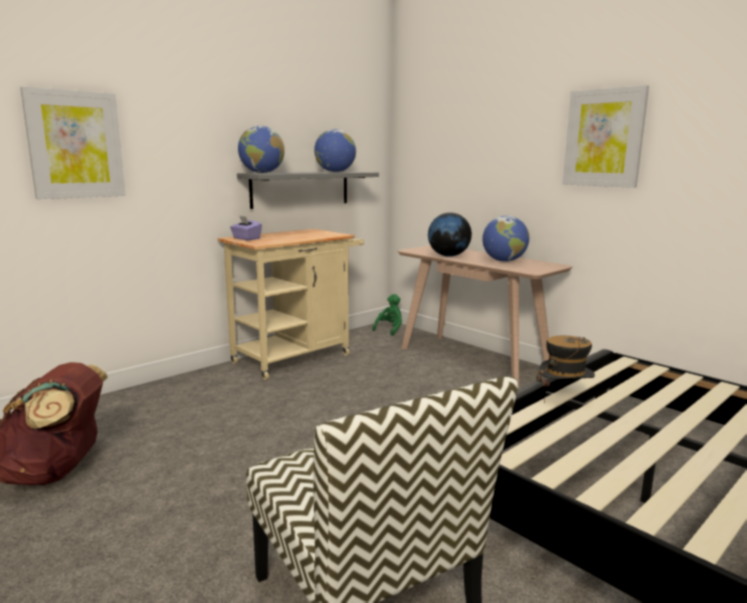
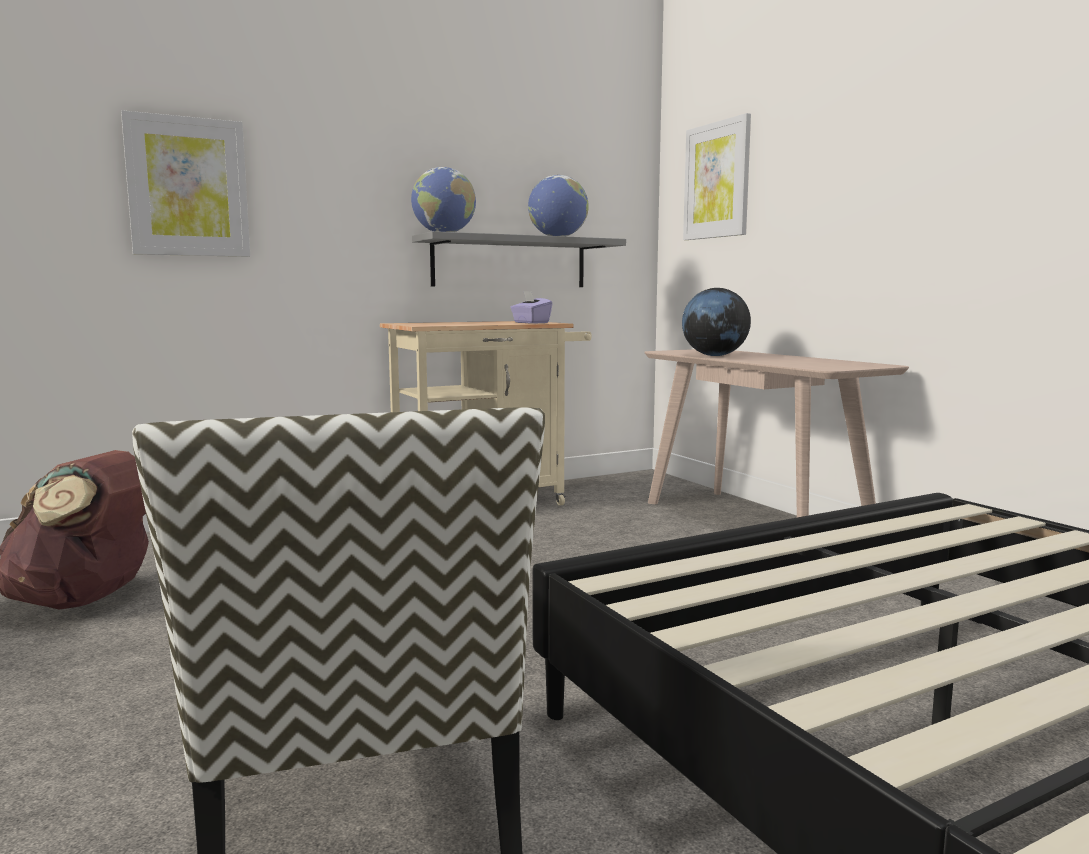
camera: 15 degrees right, 5 degrees down
purple tissue box [230,216,262,240] -> purple tissue box moved to [510,291,553,324]
green plush toy [372,294,402,336] -> none
globe [482,216,529,262] -> none
hat [536,335,595,403] -> none
picture [563,85,649,188] -> picture moved to [683,113,751,240]

